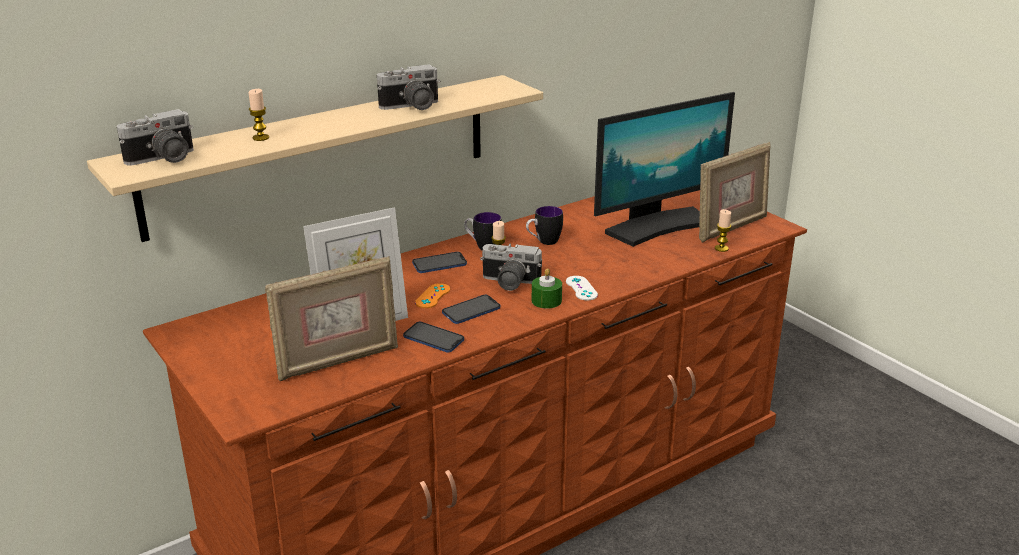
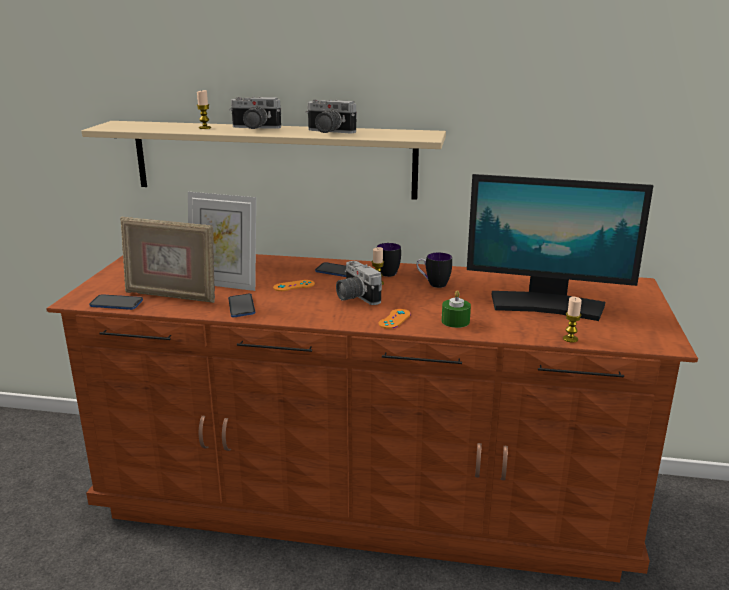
camera: 45 degrees right, 5 degrees down
camera [117,109,194,165] -> camera moved to [229,97,281,129]
phone [442,295,500,324] -> phone moved to [89,294,143,310]
green candle [532,268,562,309] -> green candle moved to [442,290,471,328]
white game controller [566,276,598,300] -> orange game controller [379,309,411,329]
picture frame [699,142,771,243] -> none

